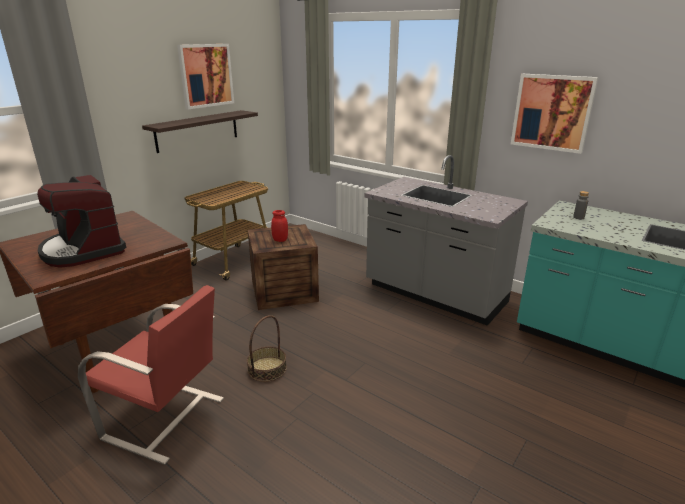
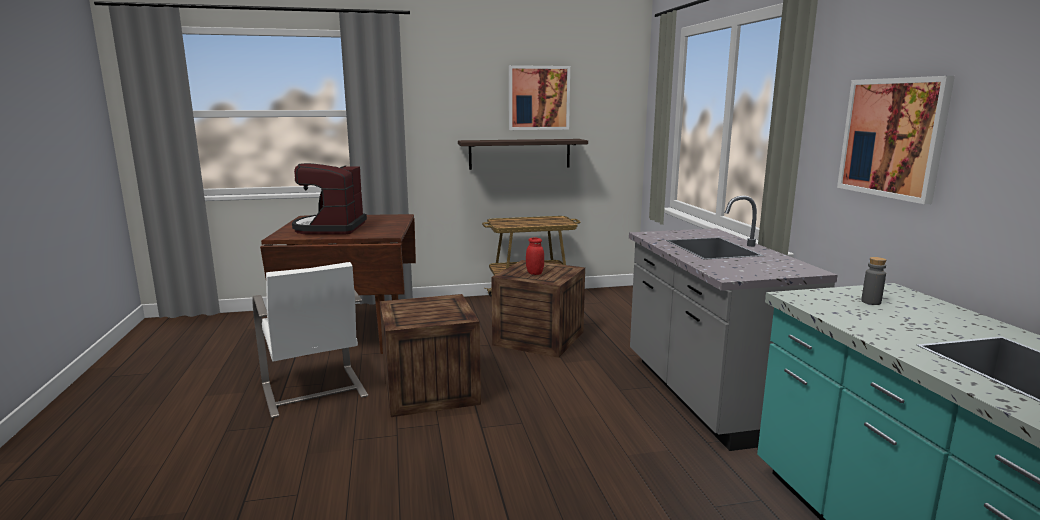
camera: 40 degrees right, 10 degrees down
red chair [78,285,224,465] -> white chair [252,262,368,418]
basket [247,315,287,382] -> crate [380,294,481,417]

